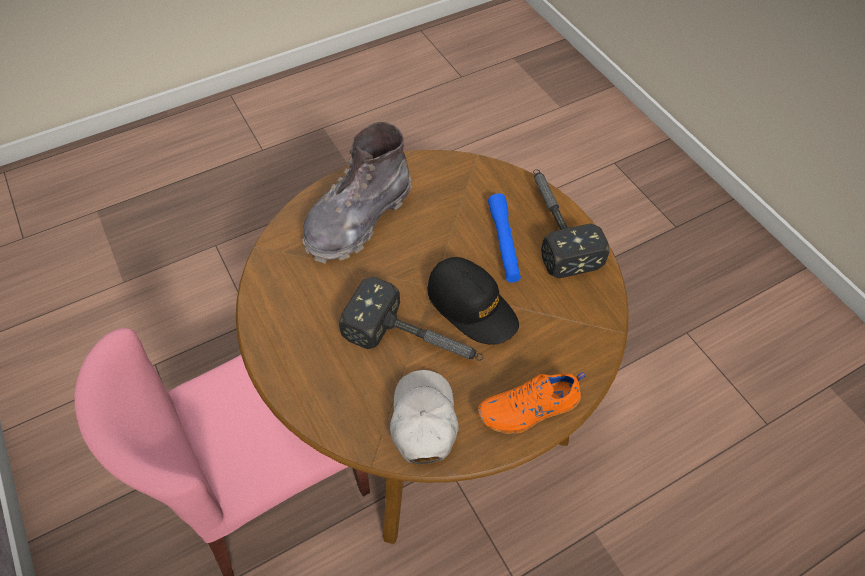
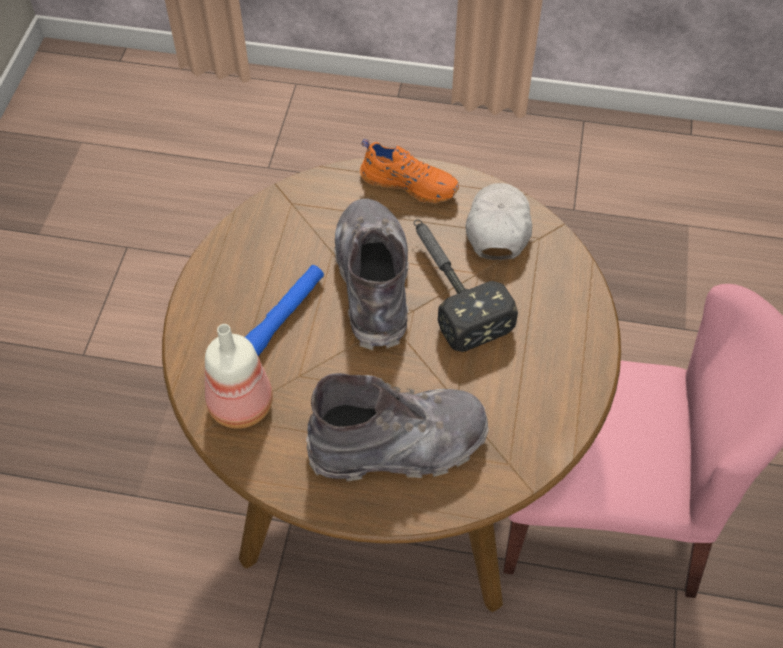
camera: 140 degrees left, 0 degrees up
white cap [390,370,459,464] -> white cap turned 150 degrees clockwise [466,183,532,260]
black cap [427,257,519,345] -> grey boot [334,199,409,350]
hammer [533,169,610,278] -> none
none -> bottle [205,324,273,429]

